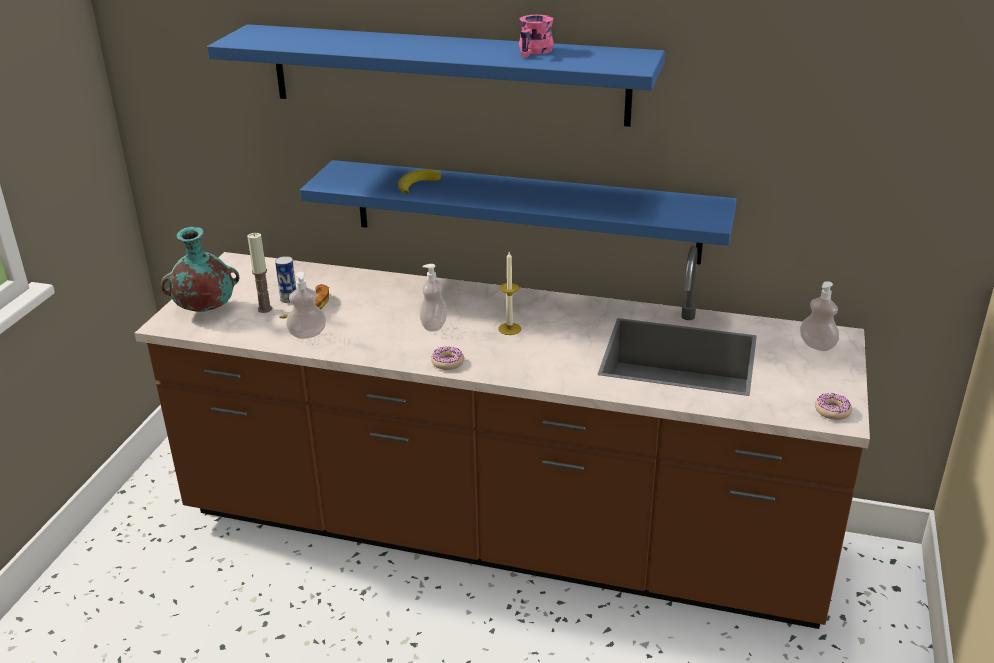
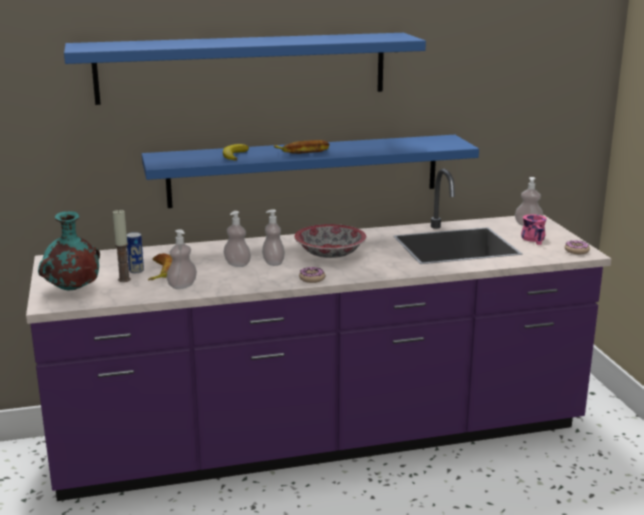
camera: 30 degrees left, 10 degrees down
brown counter [135,246,870,629] -> purple counter [26,169,612,501]
candle [498,252,521,335] -> bowl [294,224,366,258]
pink mug [519,15,554,58] -> pink mug moved to [521,214,547,245]
none -> soap dispenser [224,211,251,267]
none -> banana [273,140,329,154]

